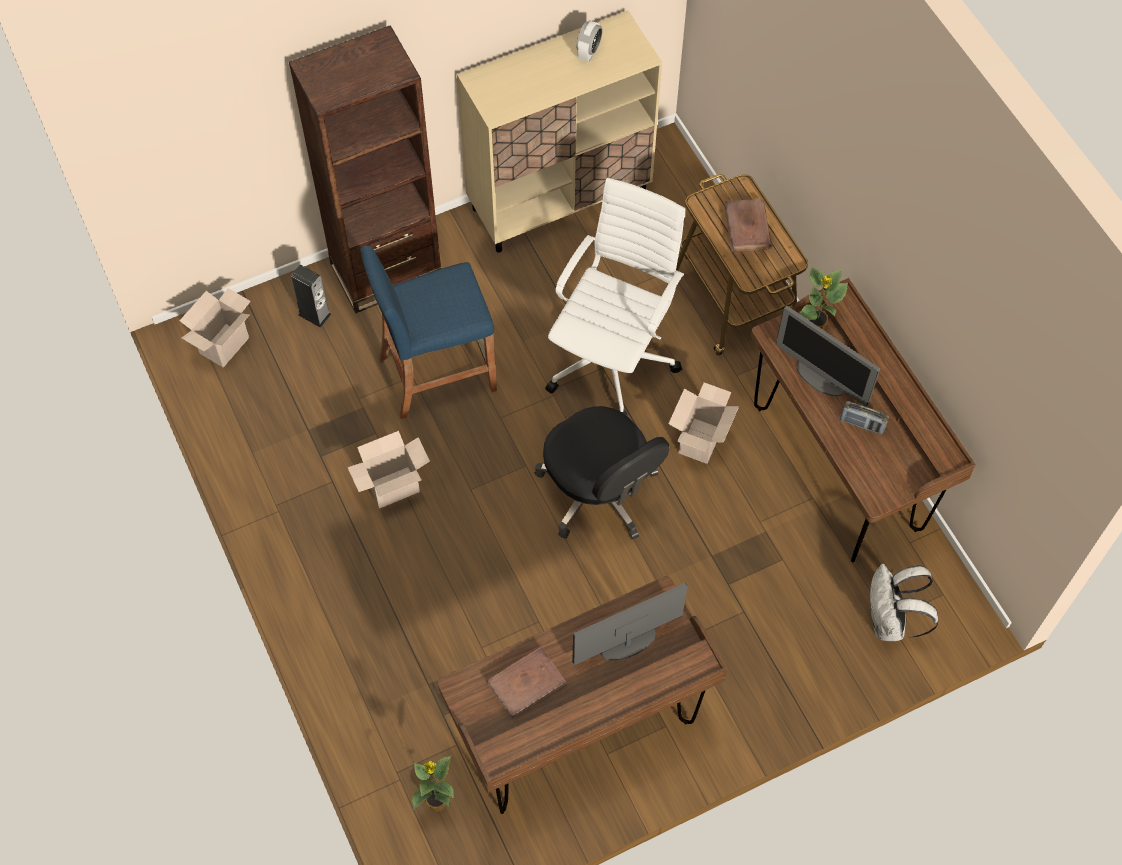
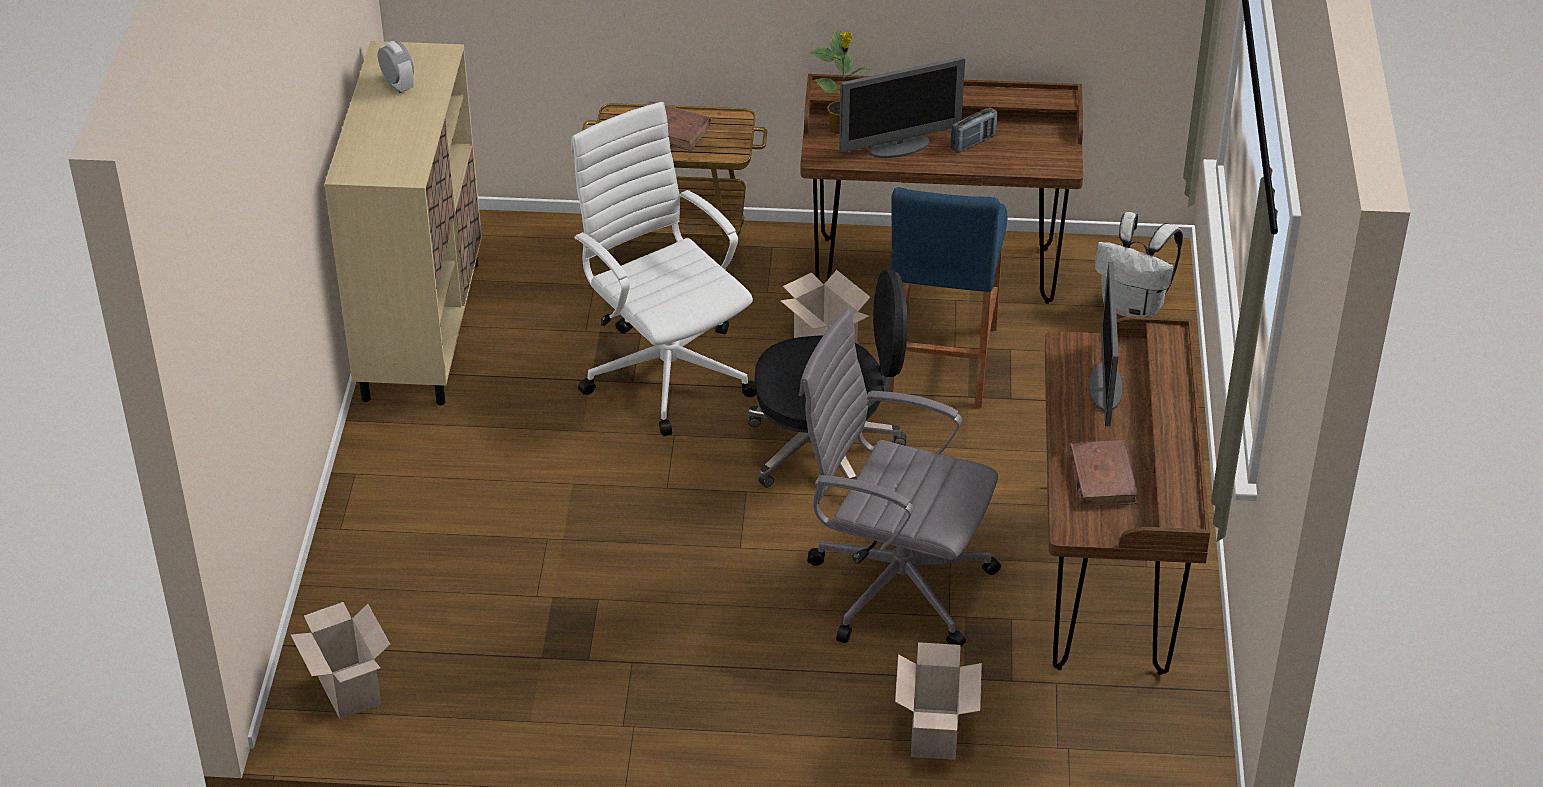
camera: 60 degrees left, 20 degrees down
brown bookcase [289,25,442,313] -> none
speaker [291,265,332,328] -> none
cardboard box [347,431,430,509] -> cardboard box moved to [895,642,982,760]
blue stool [360,245,497,419] -> blue stool moved to [889,187,1007,408]
potted plant [412,755,454,812] -> none
none -> grey office chair [799,309,1001,647]

